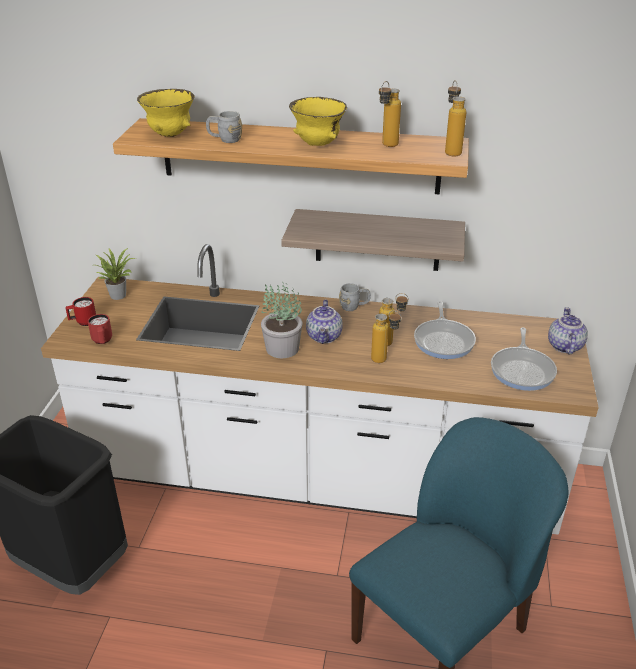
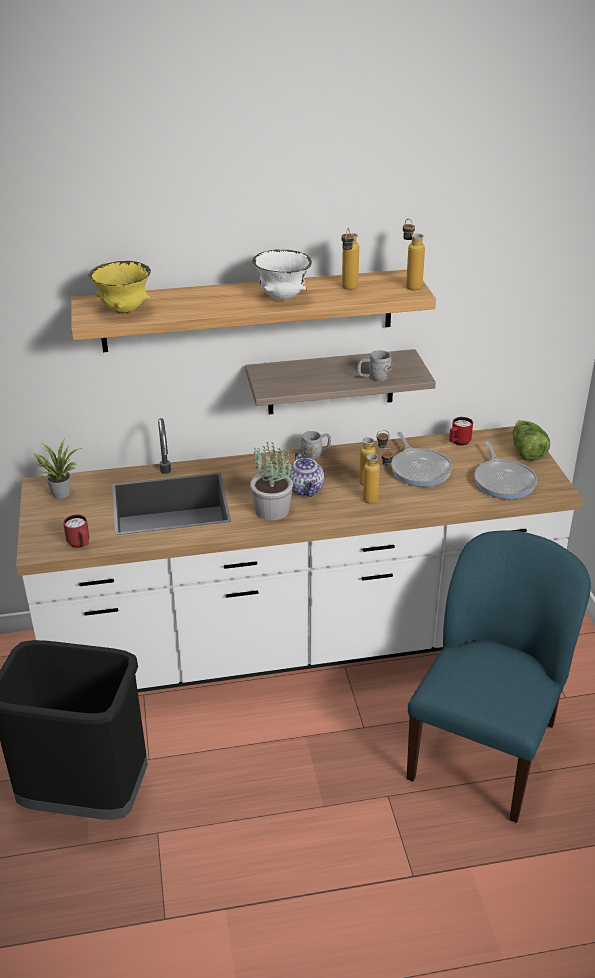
camera: 20 degrees left, 0 degrees up
red mug [65,297,96,326] -> red mug moved to [449,417,473,446]
grey mug [206,111,242,143] -> grey mug moved to [357,350,392,381]
yellow bowl [289,97,347,146] -> white bowl [252,250,312,300]
teapot [548,307,588,354] -> lettuce [513,420,550,461]

